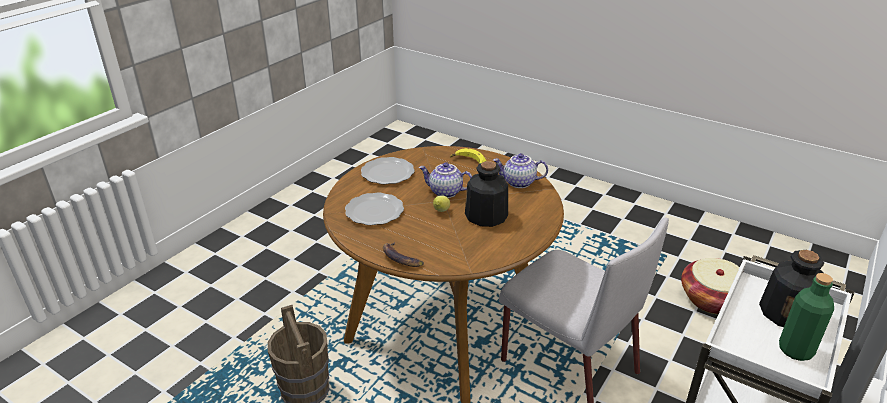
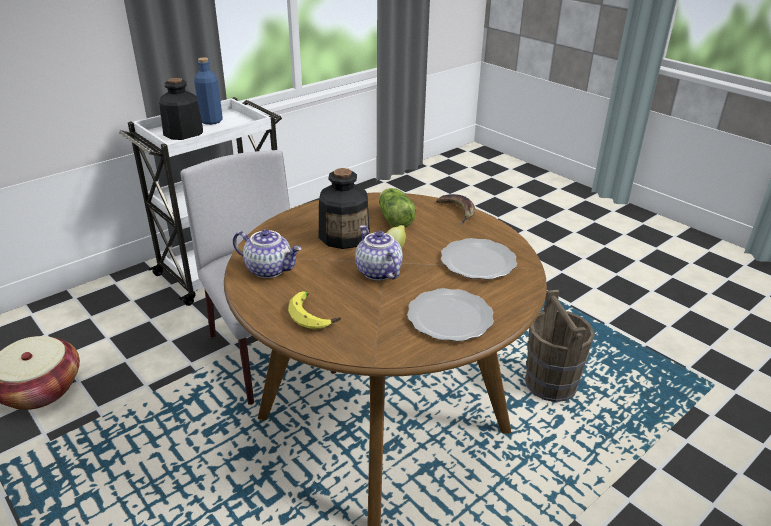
camera: 165 degrees left, 0 degrees up
teapot [419,162,472,198] -> teapot turned 150 degrees counterclockwise [355,225,403,281]
green bottle [779,273,834,361] -> blue bottle [194,57,223,125]
none -> lettuce [379,188,416,227]

